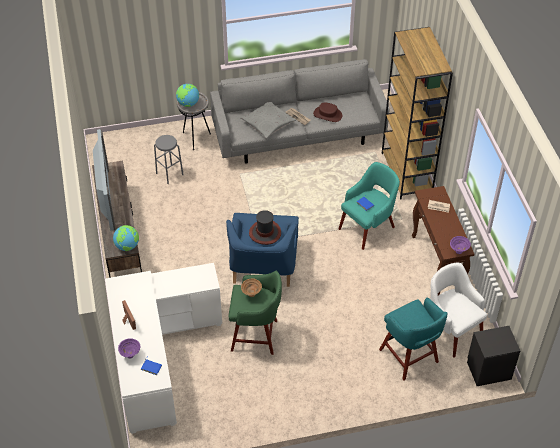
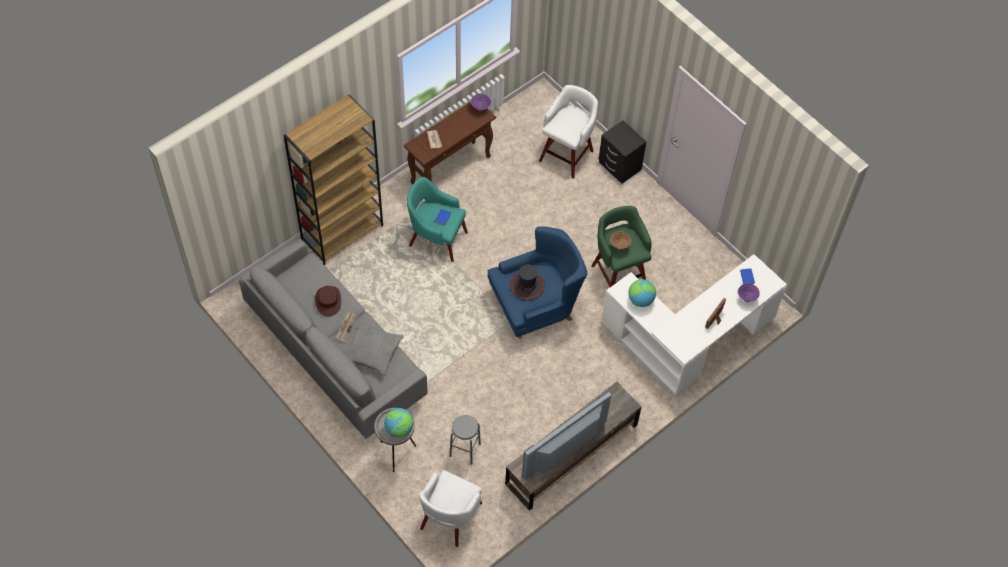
camera: 120 degrees left, 10 degrees up
globe [113,225,139,251] -> globe moved to [628,279,656,307]
turquoise stool [379,298,447,381] -> white stool [539,85,598,179]
white armchair [430,263,487,357] -> white armchair moved to [419,470,482,547]
black nightstand [467,326,520,386] -> black nightstand moved to [599,120,646,184]

